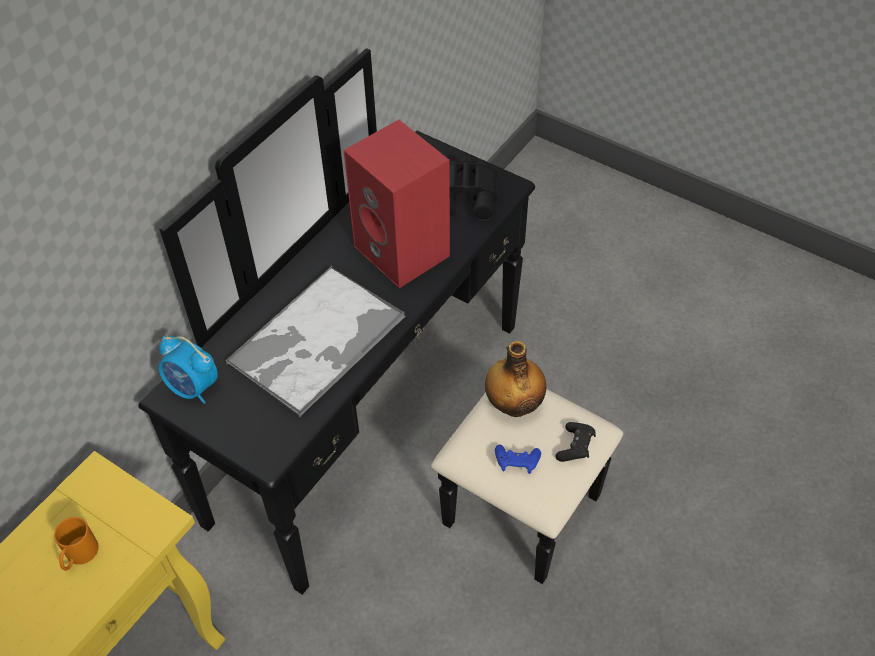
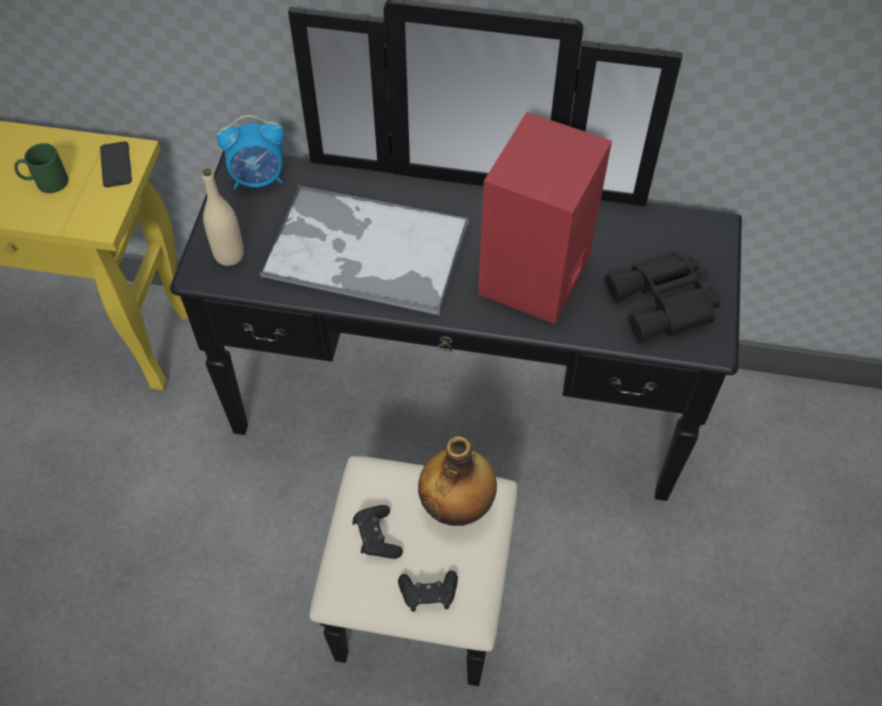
camera: 65 degrees right, 5 degrees up
orange mug [54,517,99,571] -> green mug [14,143,68,193]
alarm clock [158,336,218,404] -> alarm clock turned 105 degrees counterclockwise [217,115,284,189]
blue game controller [495,444,541,474] -> black game controller [353,505,403,559]
none -> phone [100,141,132,188]
none -> beige bottle [202,168,244,266]

